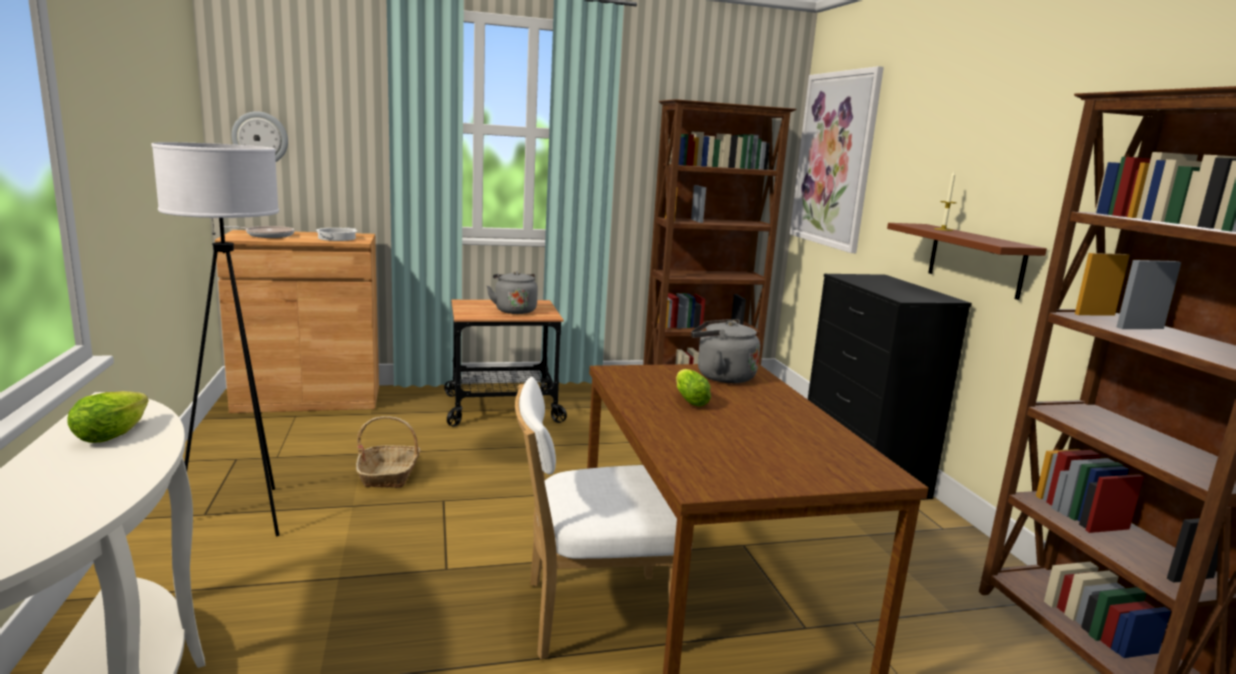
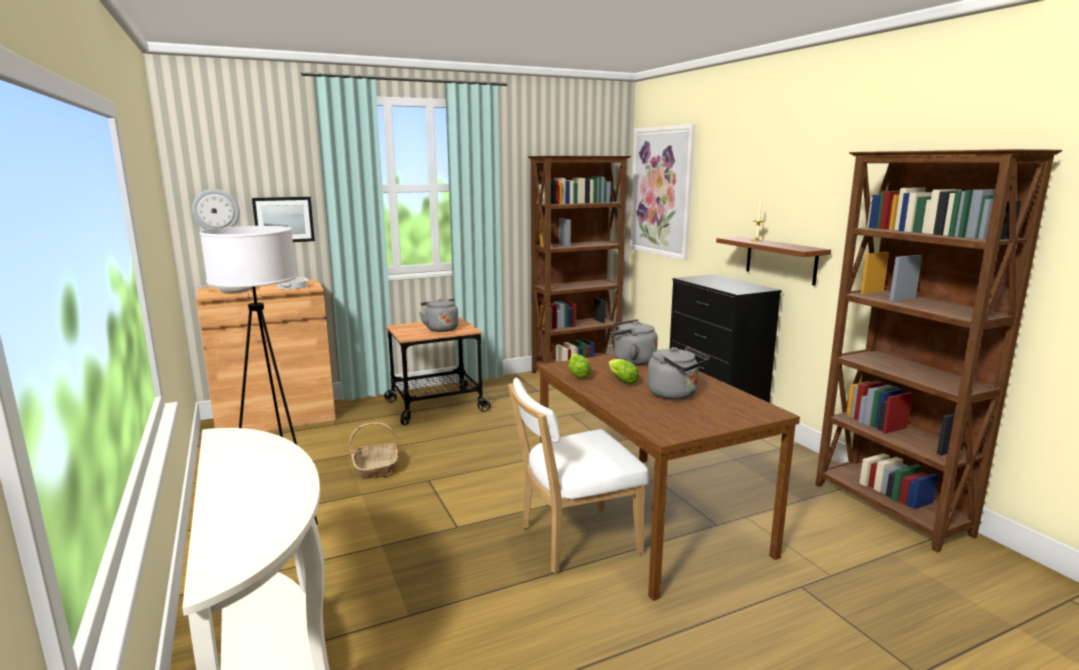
camera: 10 degrees left, 0 degrees up
lettuce [67,391,149,443] -> lettuce moved to [568,354,591,379]
none -> picture [252,197,315,242]
none -> grey kettle [647,346,709,400]

